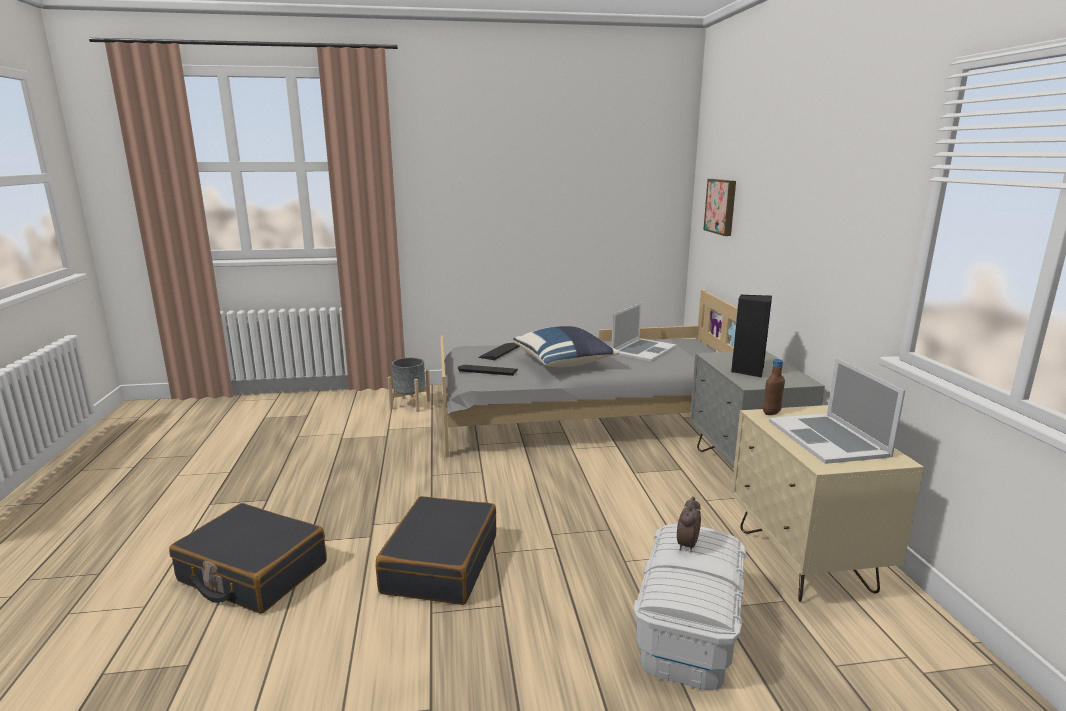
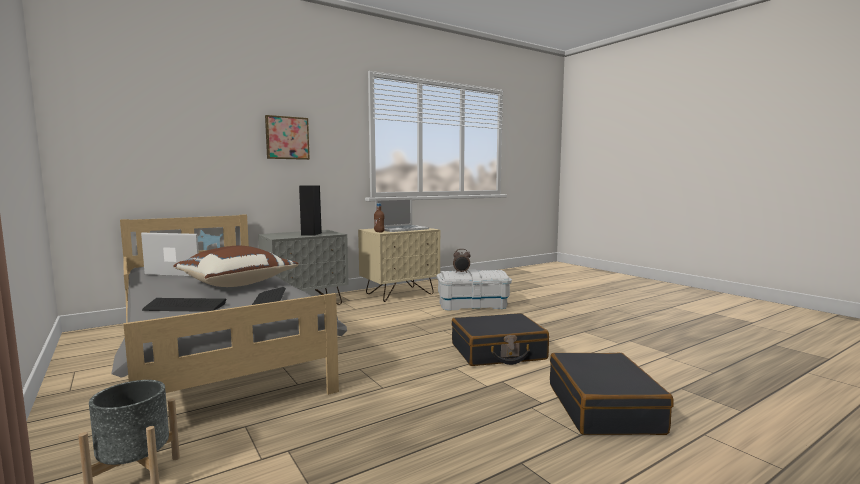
camera: 115 degrees left, 10 degrees down
blue pillow [513,326,619,367] -> brown pillow [173,246,299,287]
picture [703,179,736,236] -> picture moved to [265,115,310,160]

